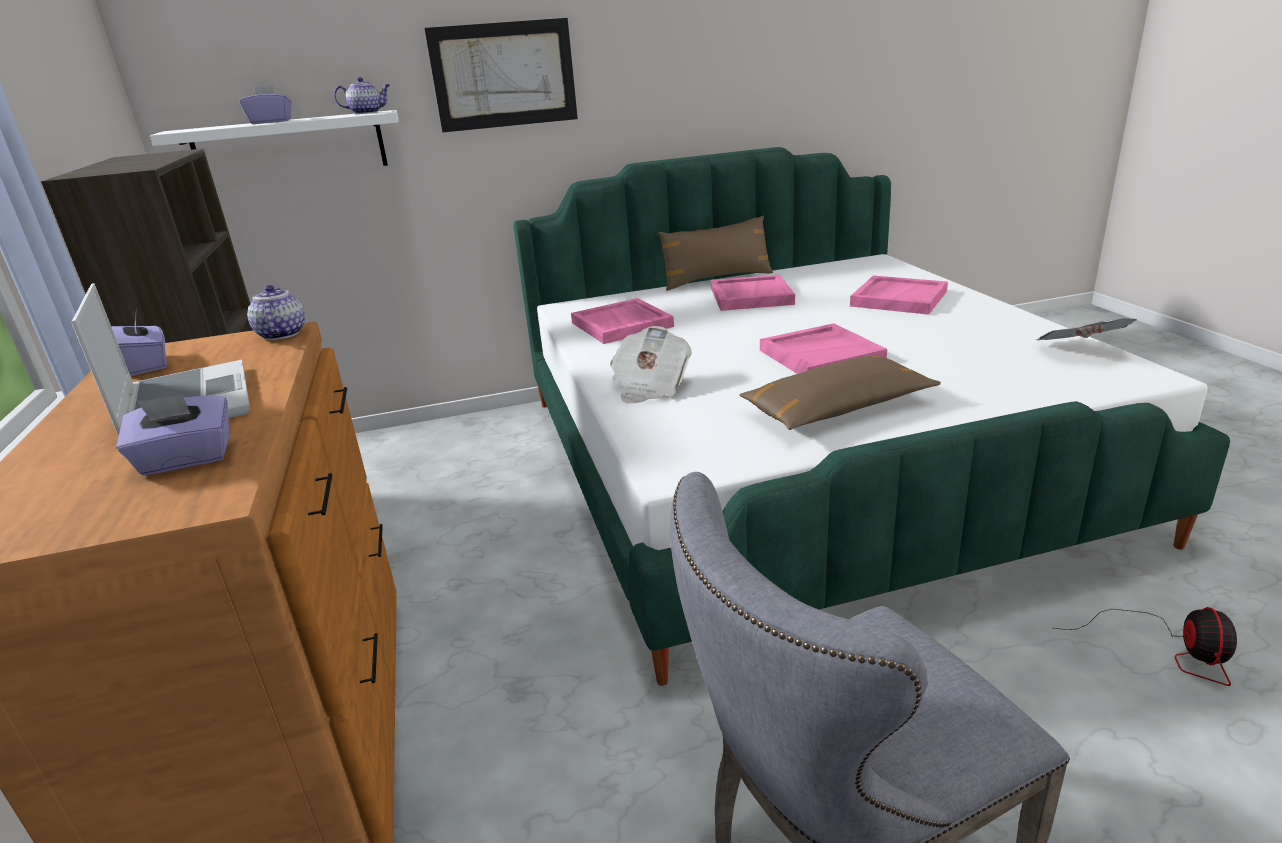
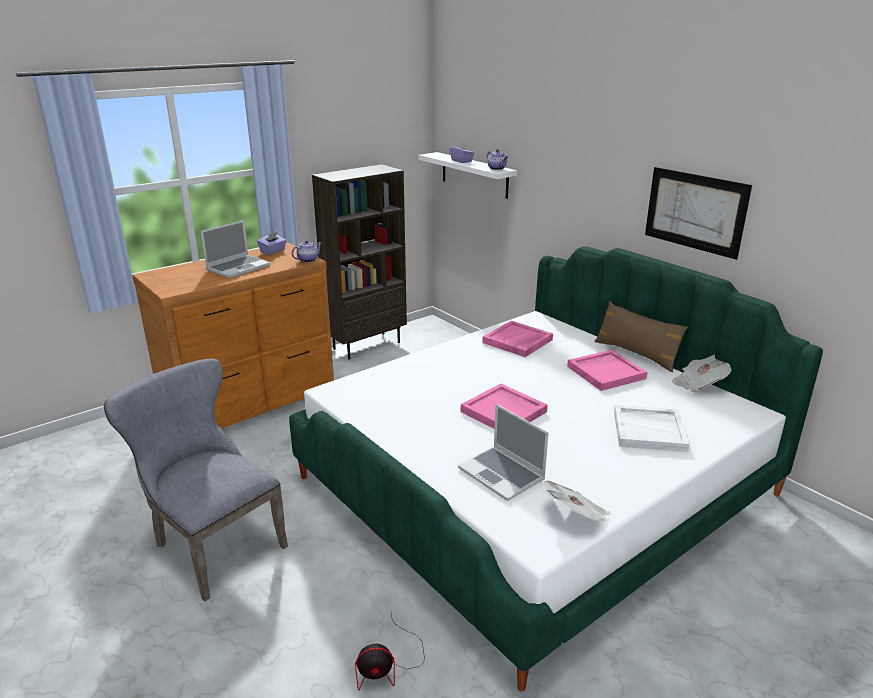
camera: 65 degrees right, 0 degrees up
purple tissue box [116,394,229,475] -> none
picture [424,18,578,132] -> picture moved to [645,167,752,260]
newspaper [610,326,692,403] -> newspaper moved to [672,354,732,392]
brown pillow [739,355,941,430] -> none
pink tray [850,275,948,315] -> white tray [614,405,690,452]
none -> laptop [458,404,549,501]

